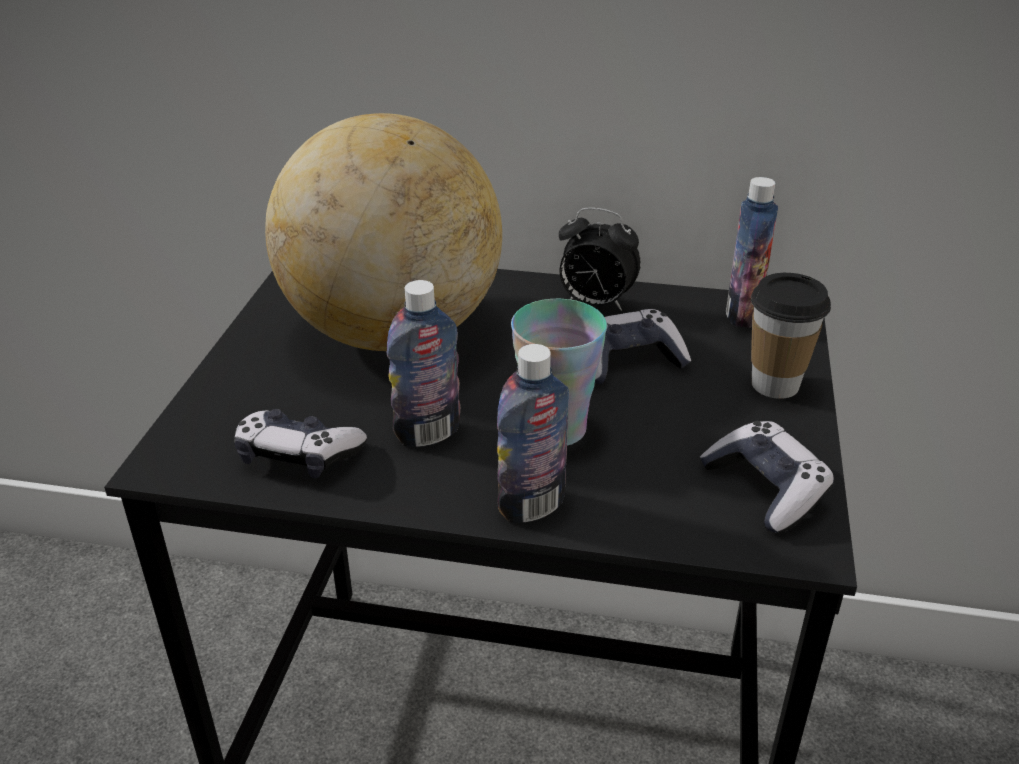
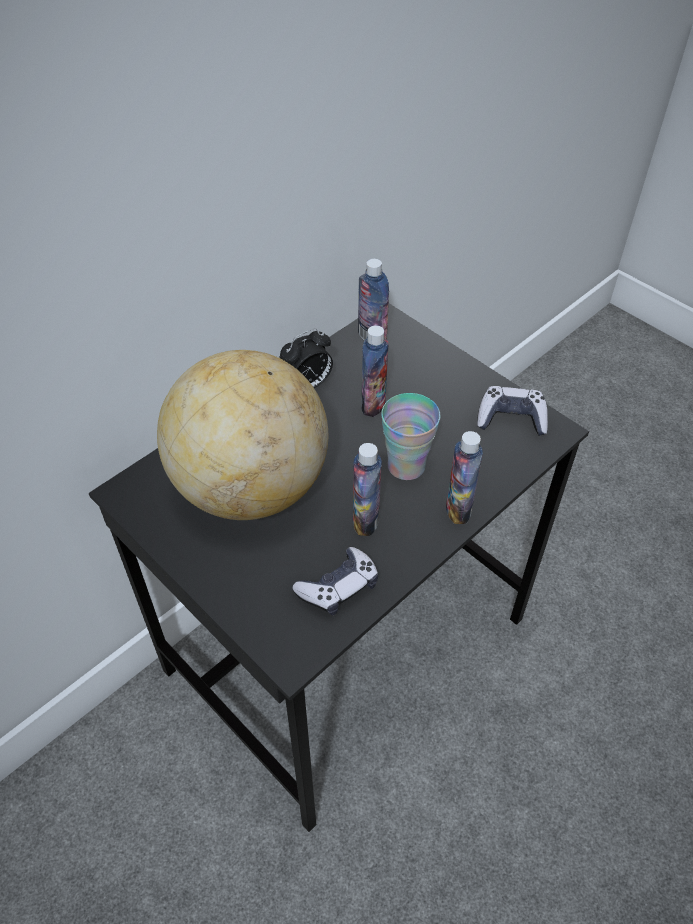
camera: 55 degrees left, 15 degrees up
game controller [595,309,691,384] -> bottle [361,325,389,417]
cup [751,273,831,399] -> none

